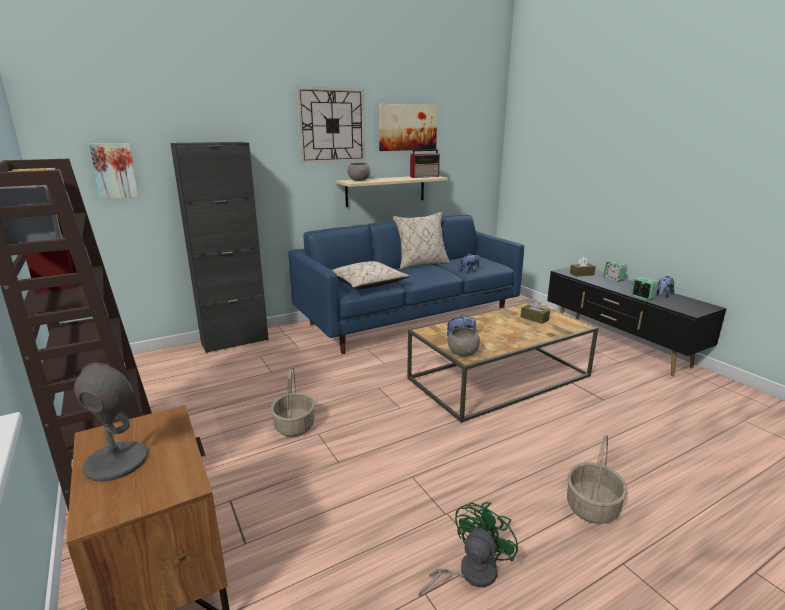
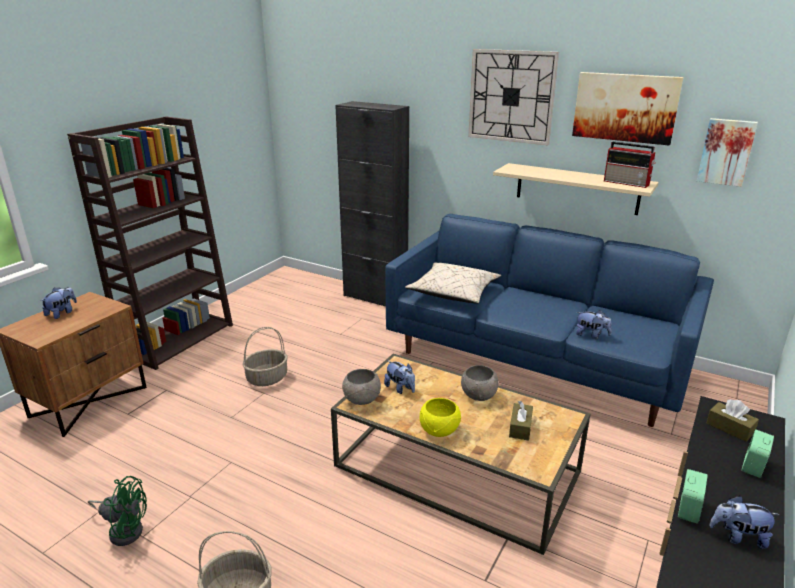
camera: 60 degrees right, 5 degrees up
grey table lamp [74,363,148,482] -> plush toy [41,287,77,319]
picture [89,143,139,200] -> picture moved to [697,118,758,187]
grey bowl [347,163,370,181] -> grey bowl moved to [461,365,499,401]
beige pillow [393,212,450,269] -> none
none -> yellow bowl [420,398,461,437]

